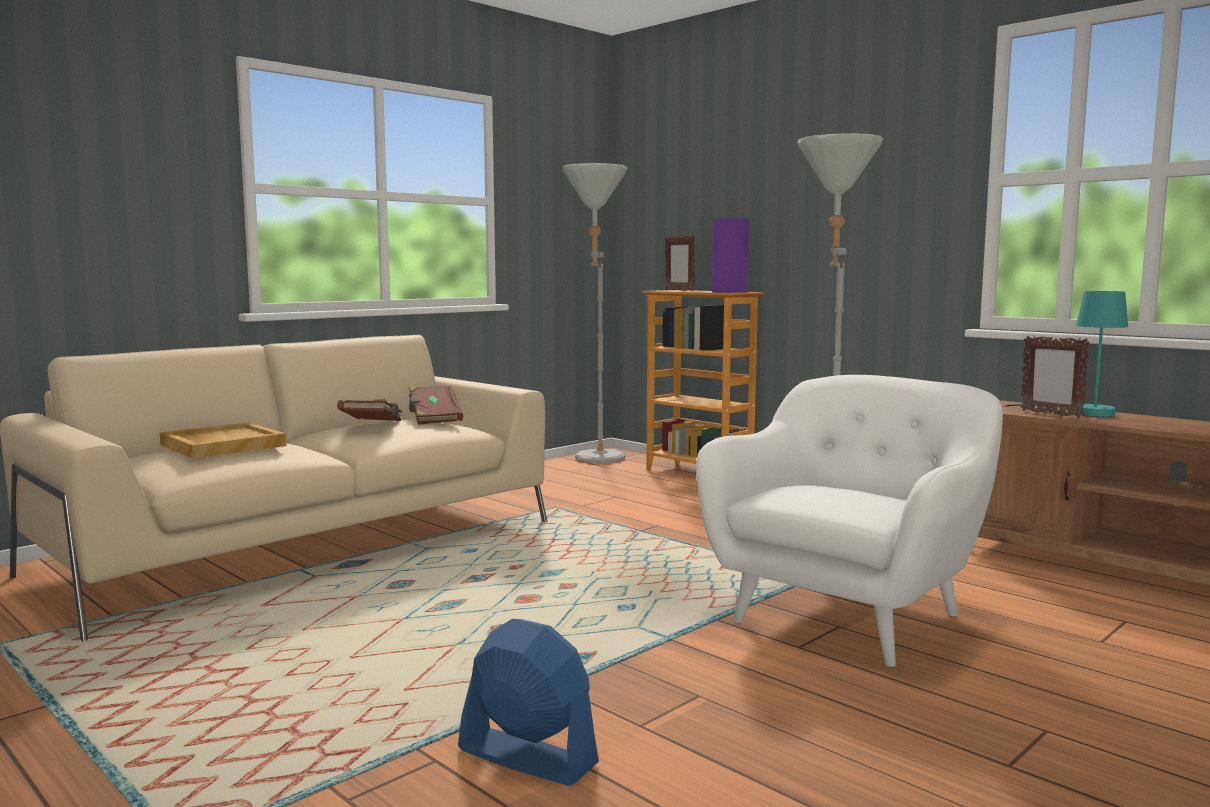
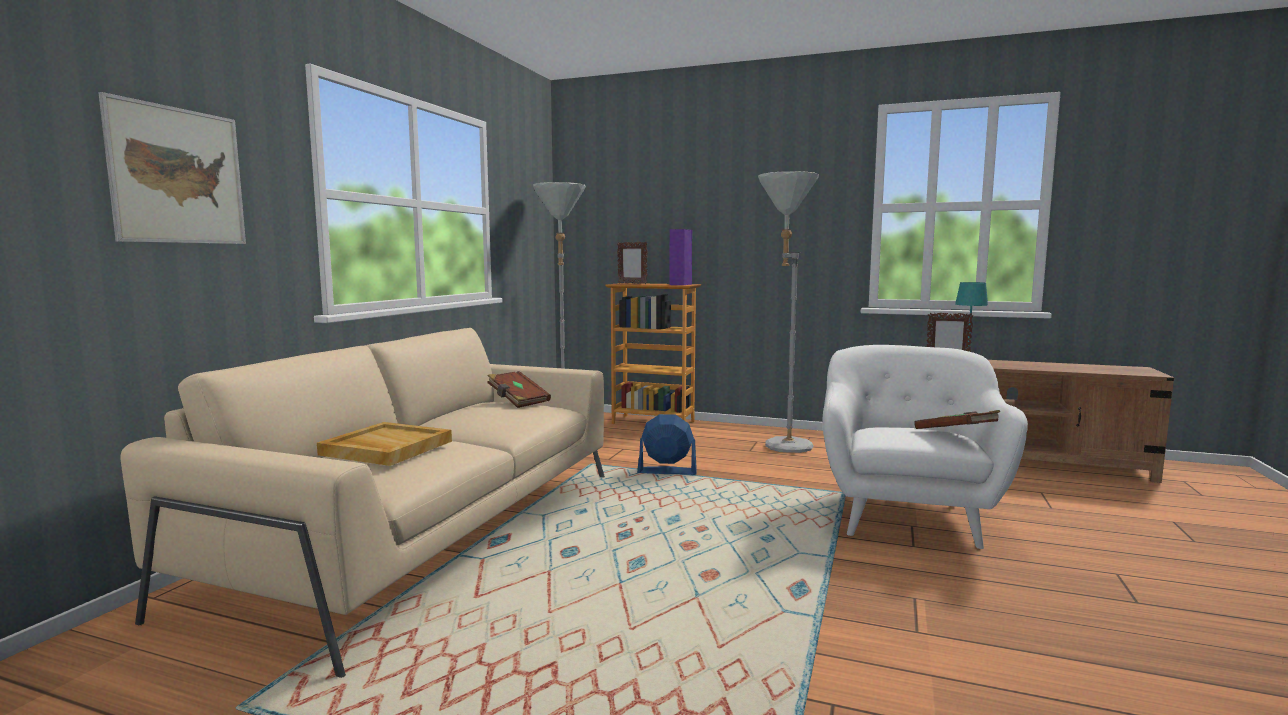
camera: 25 degrees left, 0 degrees up
brown book [337,399,402,421] -> brown book moved to [914,410,1001,429]
blue fan [458,619,599,786] -> blue fan moved to [637,414,697,475]
none -> picture [98,92,246,244]

